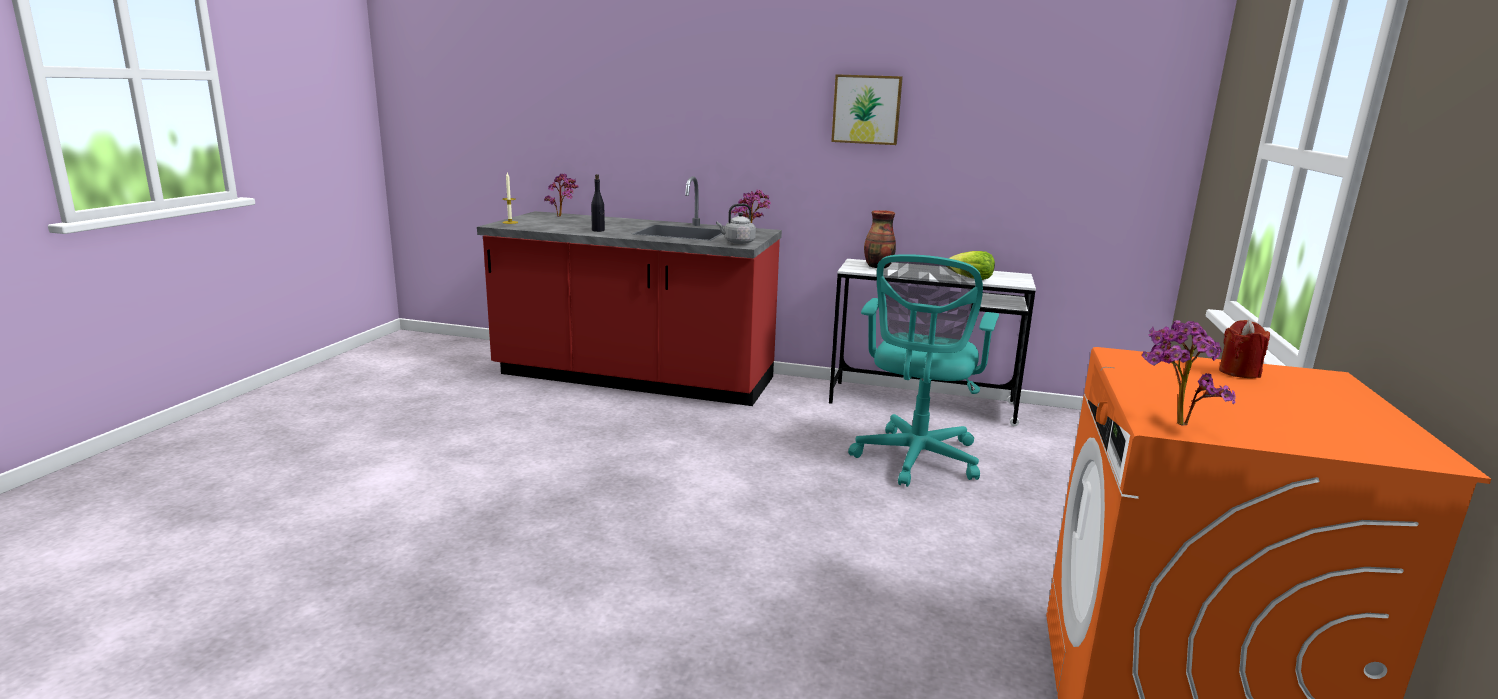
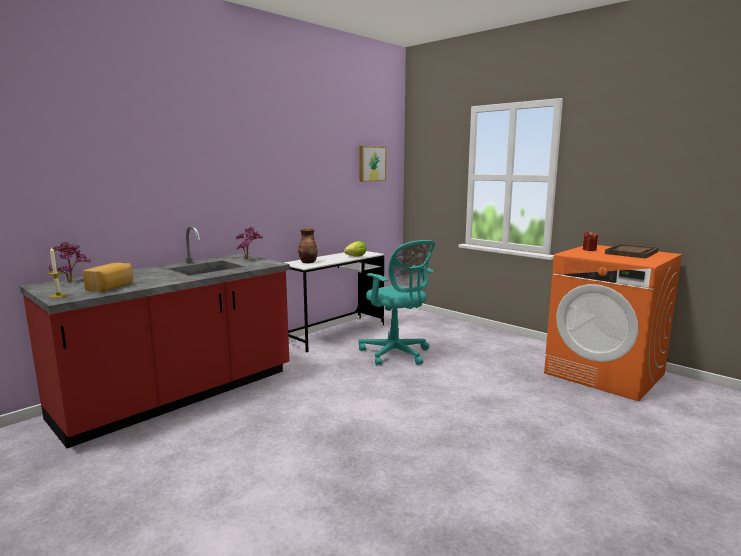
camera: 60 degrees left, 5 degrees down
black bottle [591,174,605,232] -> none
grey kettle [716,204,756,244] -> none
picture [831,74,903,145] -> picture moved to [359,146,386,182]
potted plant [1141,320,1236,426] -> none
none -> bread [83,263,133,292]
none -> brown tray [605,244,659,258]

